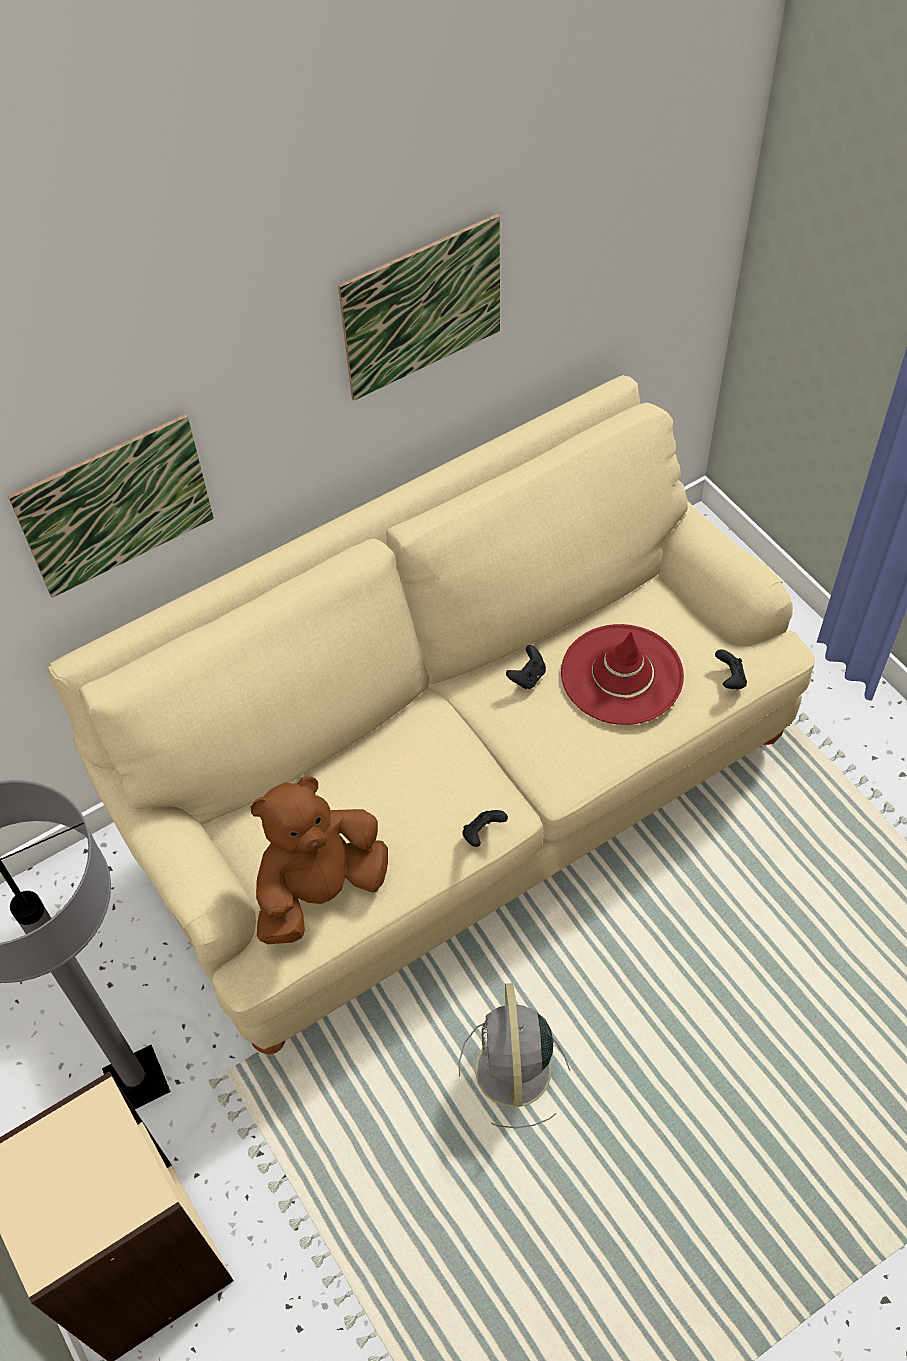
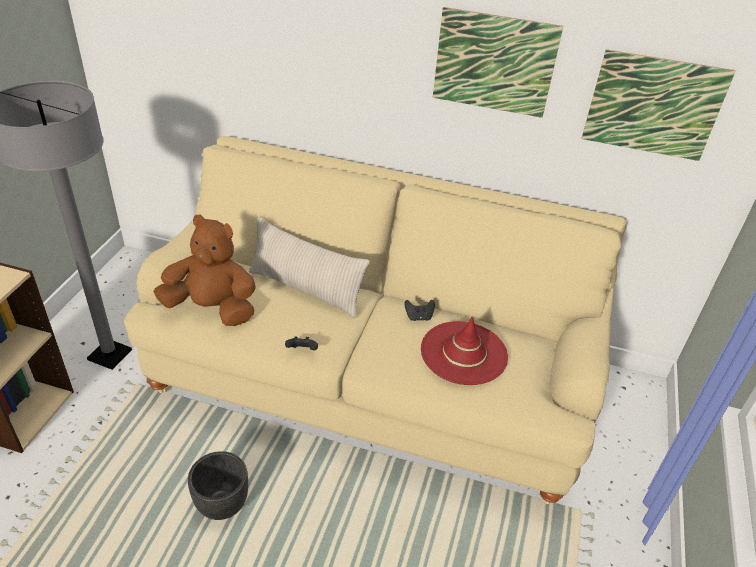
camera: 45 degrees right, 15 degrees down
picture [8,414,214,598] -> picture moved to [581,49,736,161]
grey fan [459,983,570,1128] -> black planter [188,451,248,520]
black game controller [715,649,747,689] -> none
none -> beige pillow [249,216,370,318]

